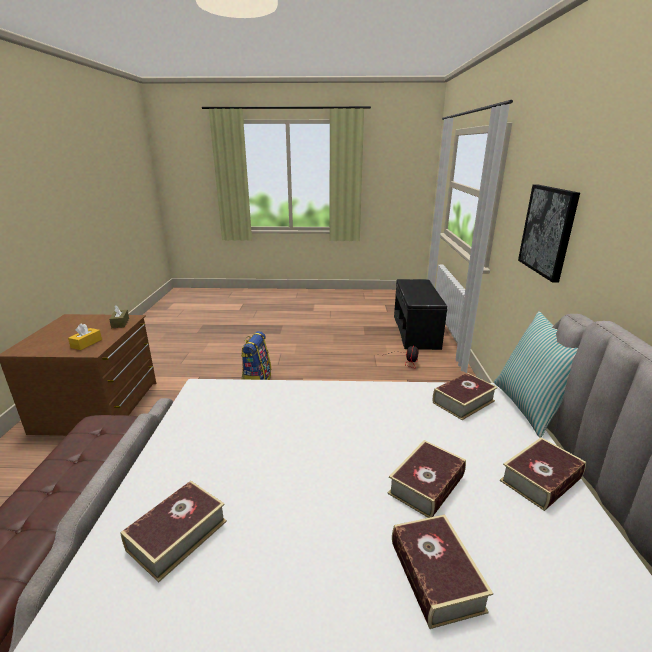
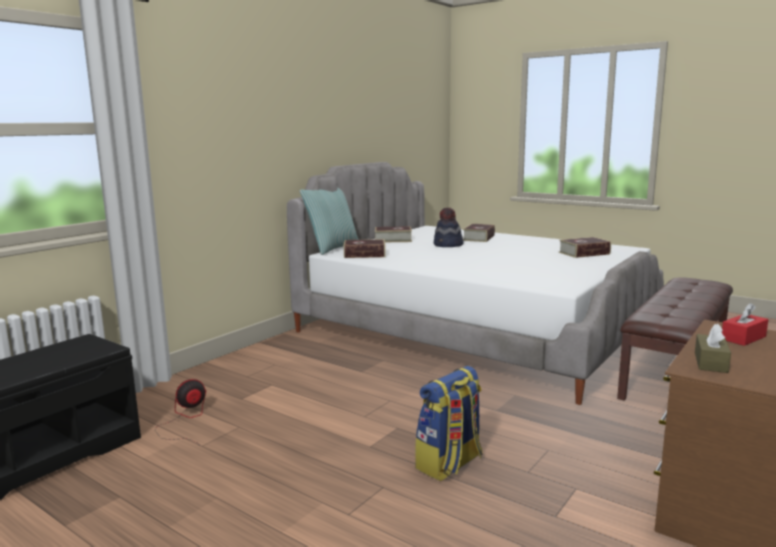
camera: 145 degrees left, 10 degrees down
yellow tissue box [68,323,102,350] -> red tissue box [722,303,768,346]
book [388,440,466,518] -> hat [434,208,464,247]
picture [518,185,580,283] -> none

